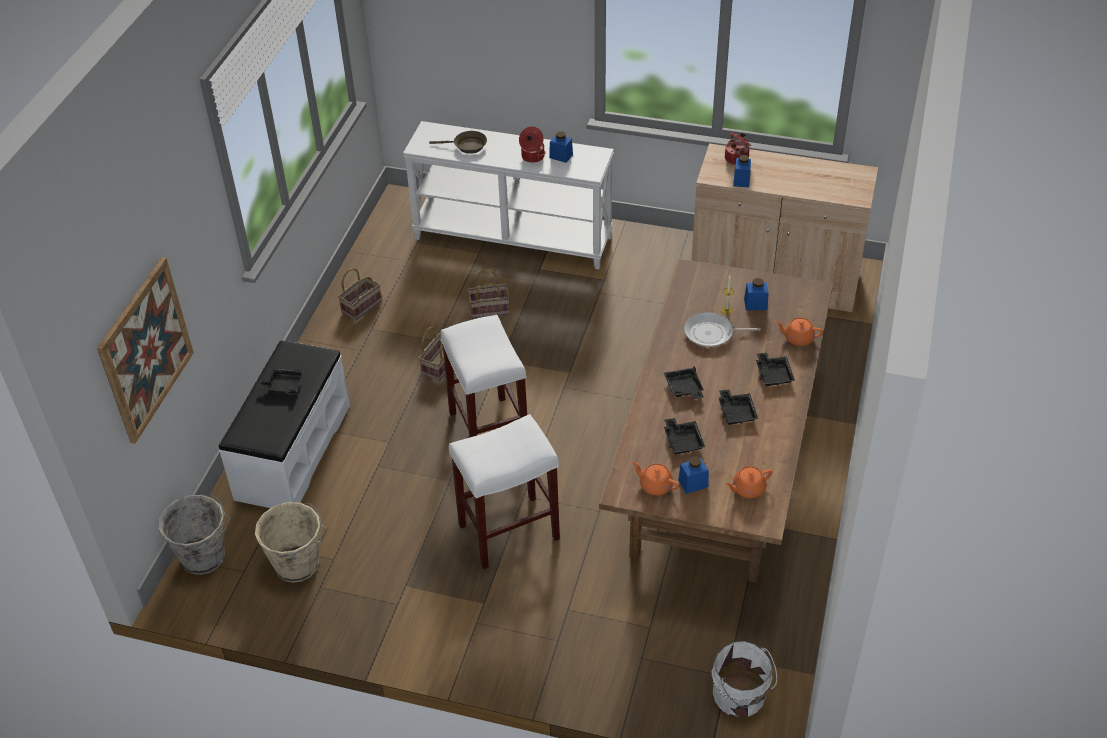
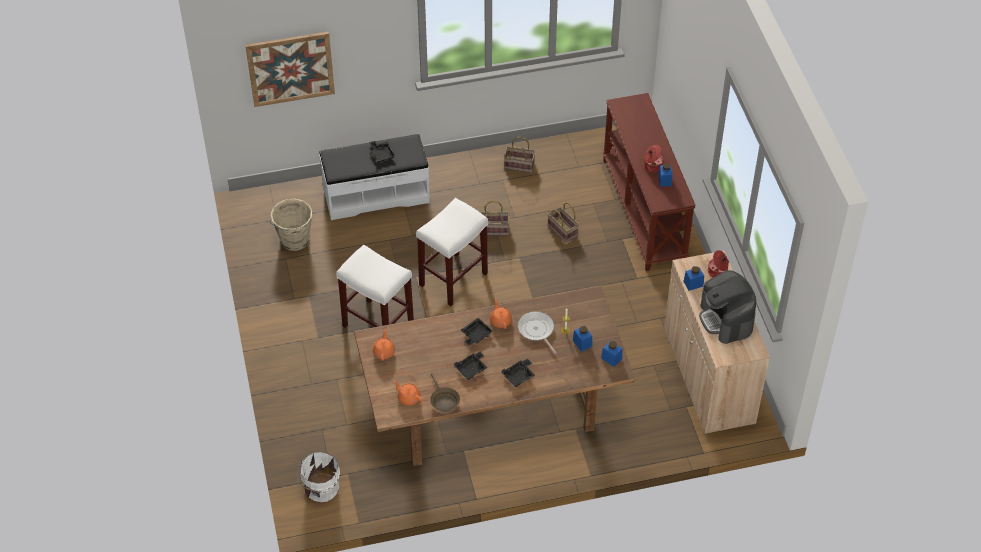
camera: 60 degrees right, 5 degrees up
grey bucket [158,494,231,575] -> none
white console table [403,121,614,269] -> brown console table [603,93,696,271]
brown frying pan [429,131,487,154] -> brown frying pan moved to [430,373,460,412]
black tray [664,418,705,455] -> none
blue jar [678,457,709,494] -> blue jar moved to [601,341,622,367]
orange teapot [775,318,823,346] -> orange teapot moved to [490,299,512,329]
none -> coffee machine [699,270,756,344]

